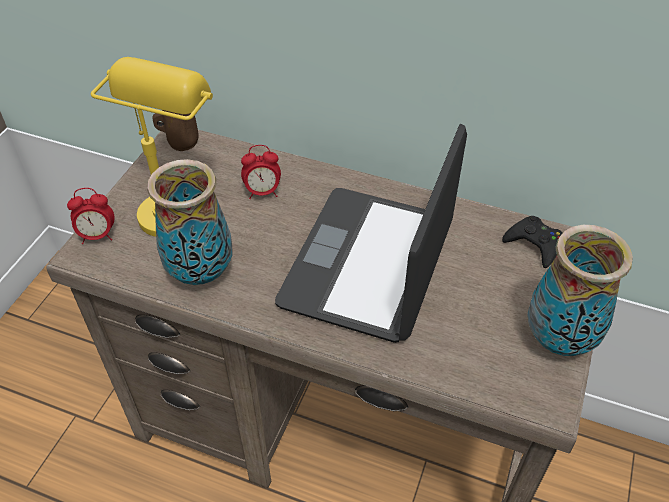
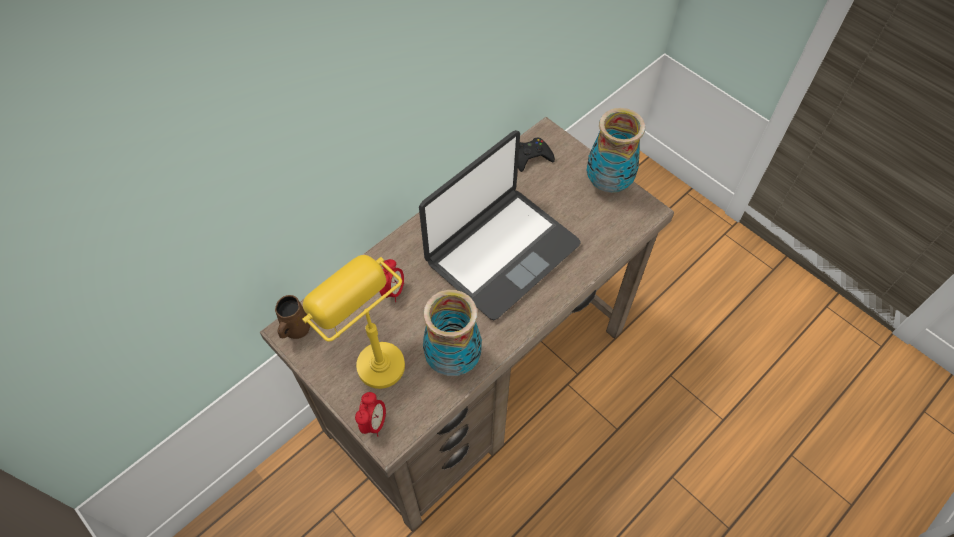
camera: 65 degrees left, 10 degrees up
laptop [275,124,467,343] -> laptop turned 90 degrees counterclockwise [419,130,581,321]

